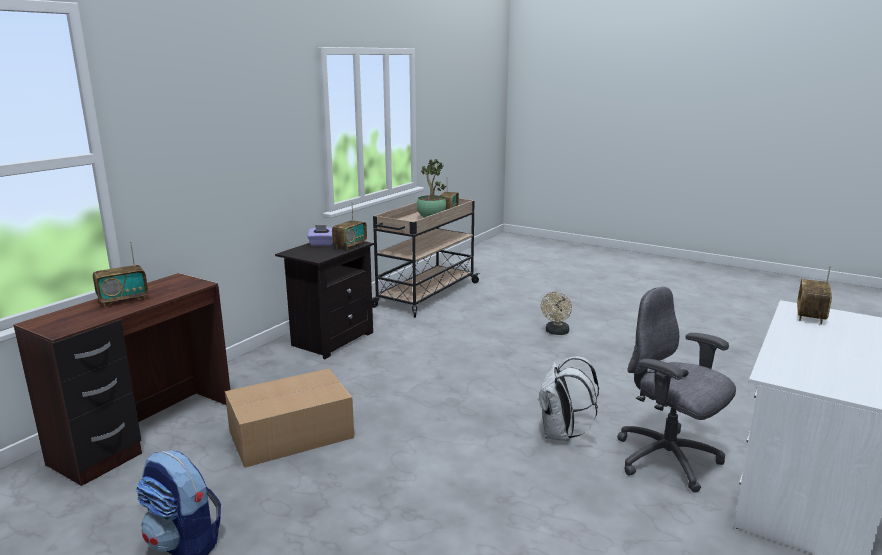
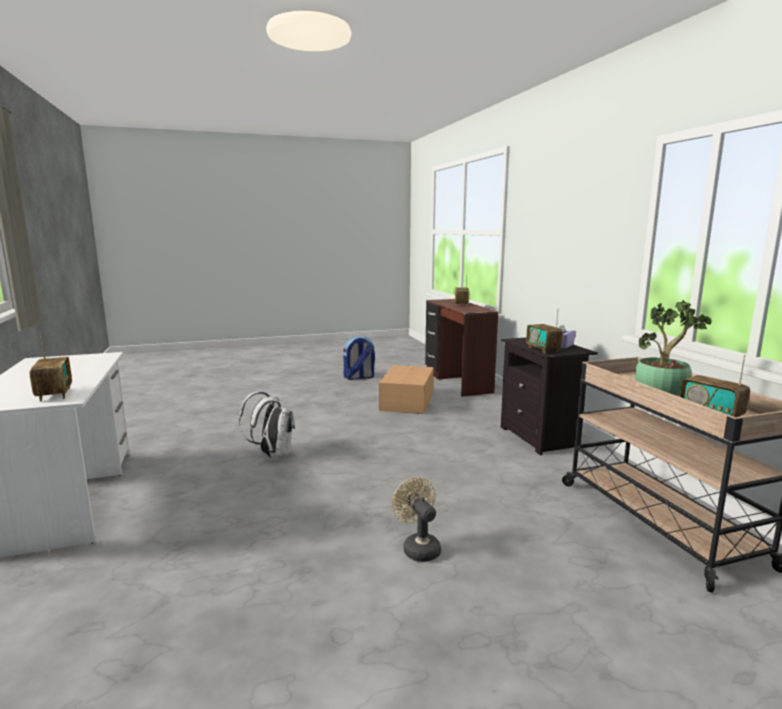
camera: 130 degrees right, 5 degrees down
grey office chair [617,287,736,493] -> none

